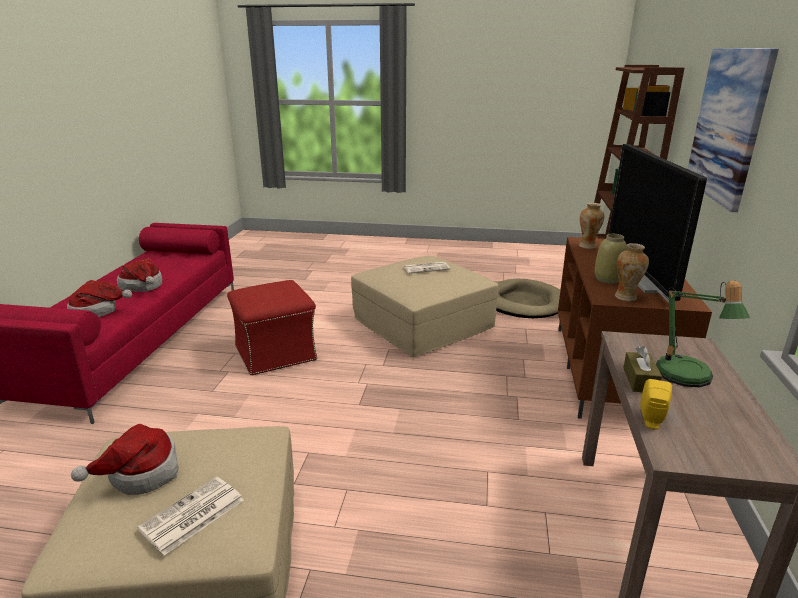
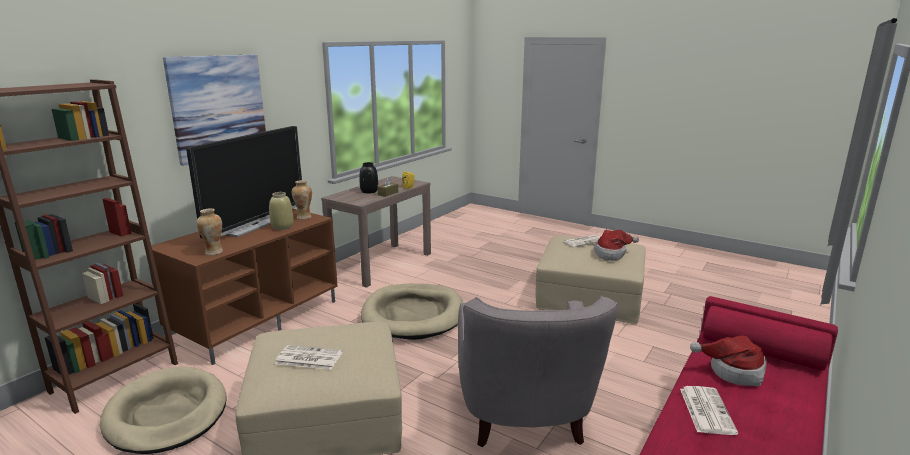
camera: 155 degrees left, 5 degrees down
hat [117,258,162,292] -> newspaper [680,386,738,435]
red ottoman [227,280,317,376] -> grey armchair [458,295,618,447]
table lamp [656,281,750,387] -> black vase [359,162,378,194]
none -> beige dog bed [361,283,463,340]

